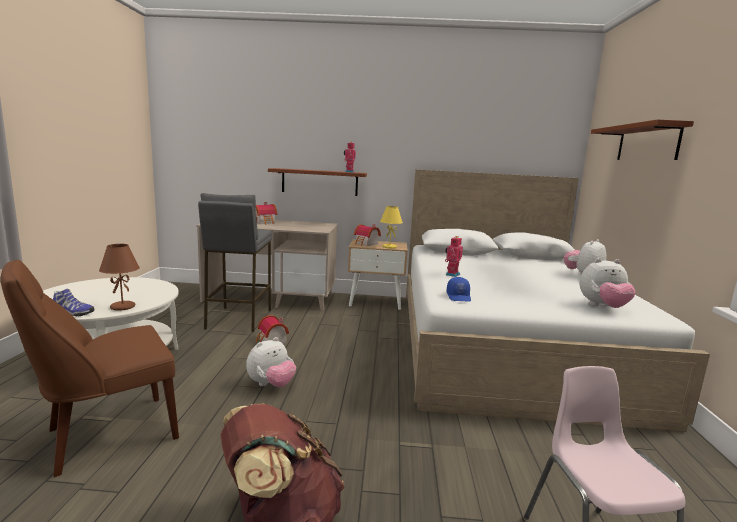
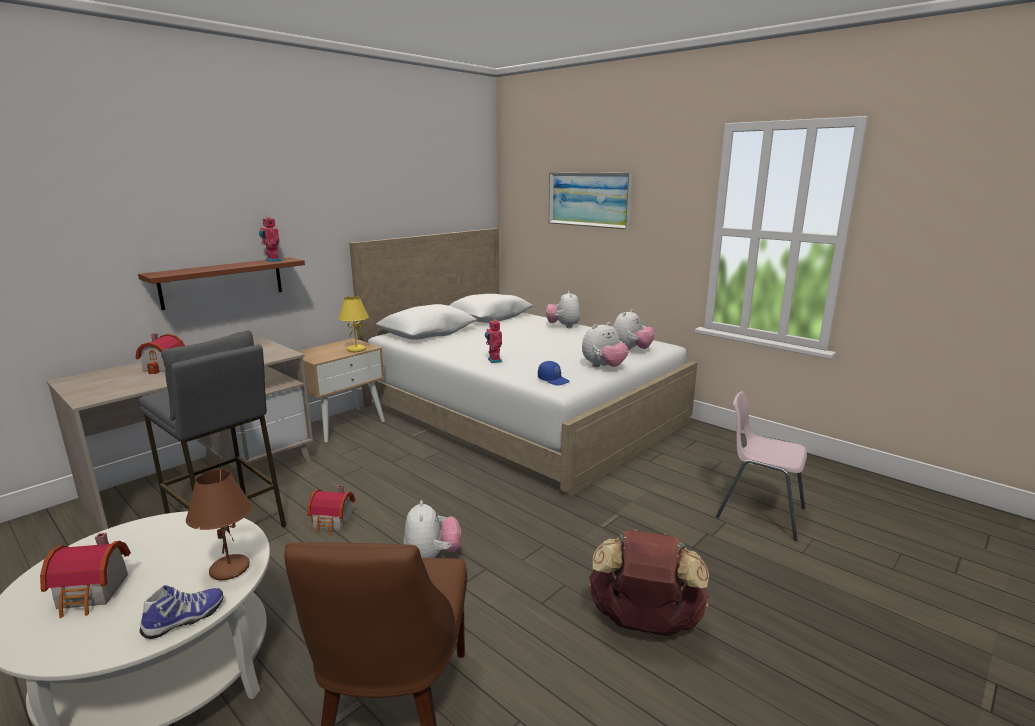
camera: 50 degrees left, 5 degrees up
toy house [354,224,381,246] -> toy house moved to [40,533,131,618]
brown shelf [591,119,694,160] -> picture [549,172,632,229]
none -> plush toy [582,322,629,367]

